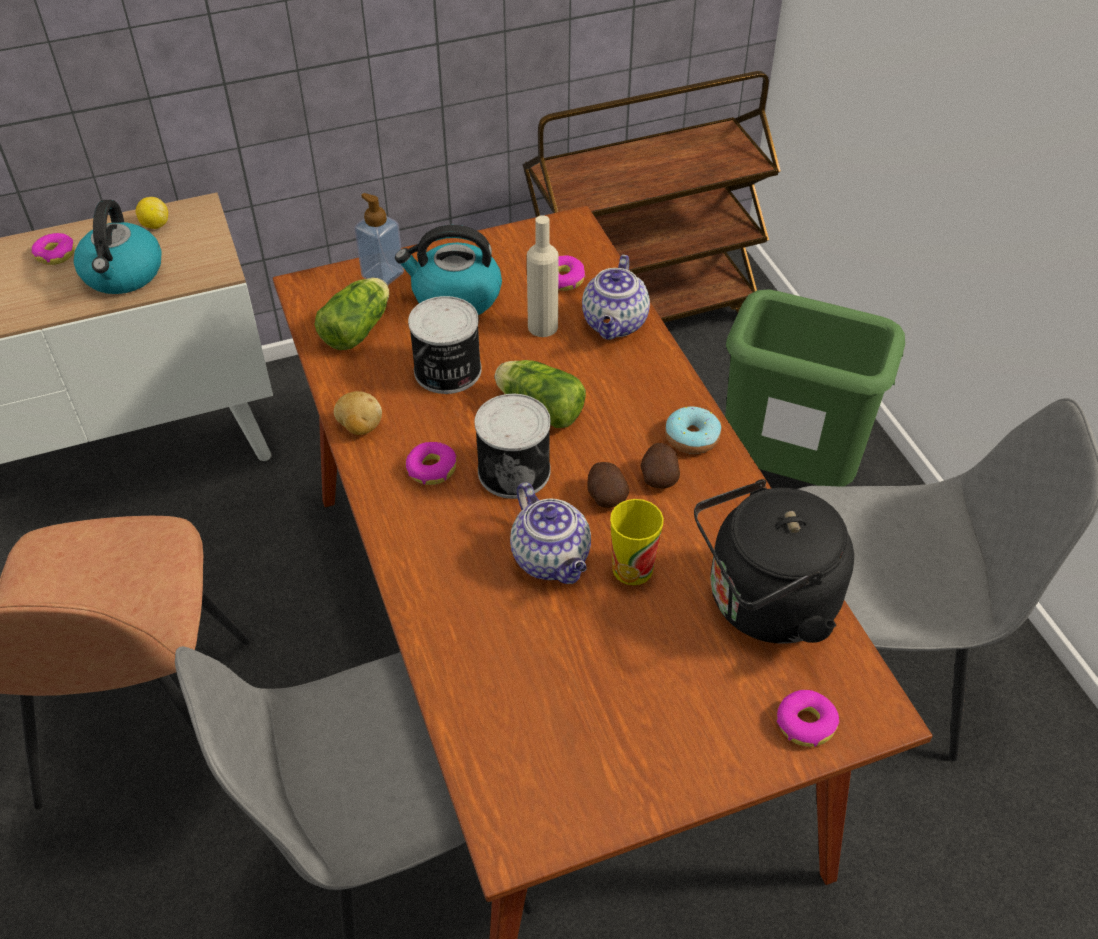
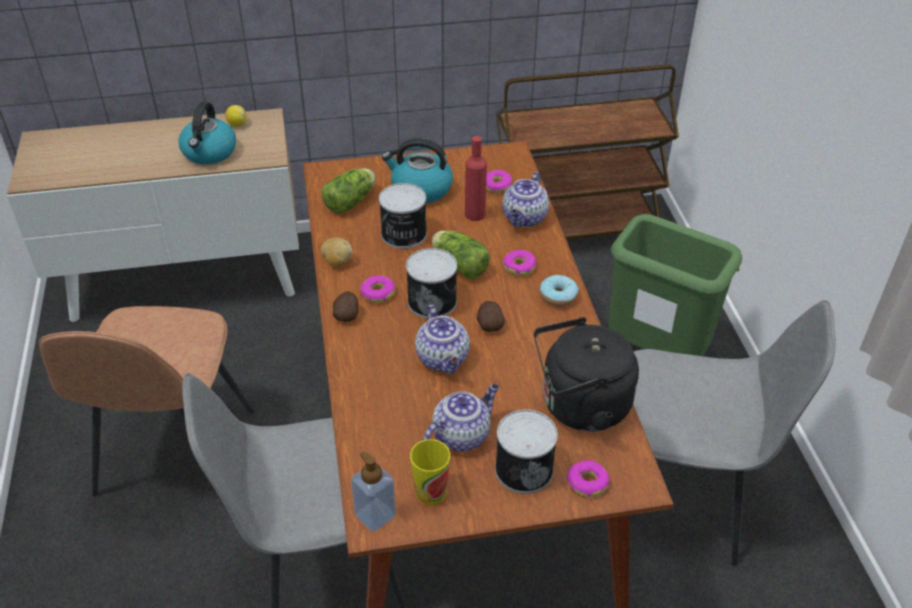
camera: 10 degrees right, 5 degrees down
donut [31,233,75,265] -> donut moved to [503,250,536,276]
soap dispenser [355,193,404,285] -> soap dispenser moved to [351,451,396,532]
beige bottle [527,215,559,337] -> red bottle [465,136,487,221]
cup [610,499,664,585] -> cup moved to [410,439,450,505]
potato [641,443,680,488] -> potato moved to [333,291,358,322]
none -> teapot [423,384,499,451]
none -> can [495,409,558,494]

